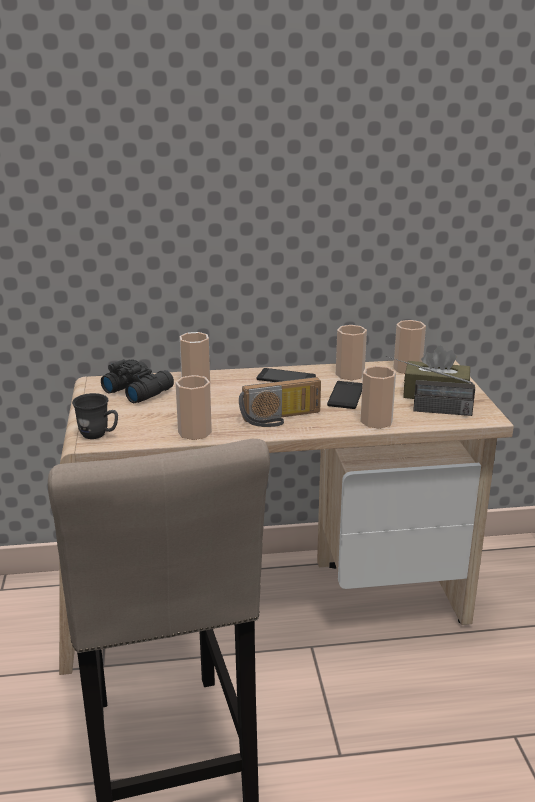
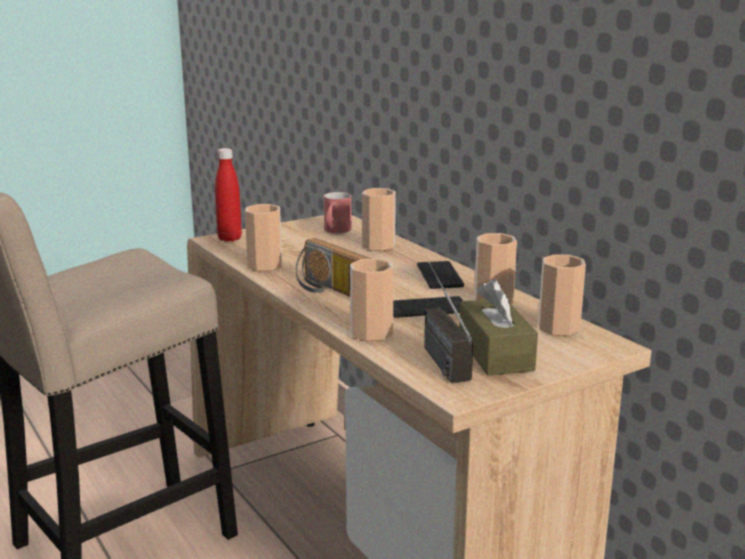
camera: 65 degrees right, 5 degrees down
grey mug [72,393,118,439] -> red bottle [215,148,242,242]
black binoculars [101,359,174,403] -> red mug [324,192,352,233]

